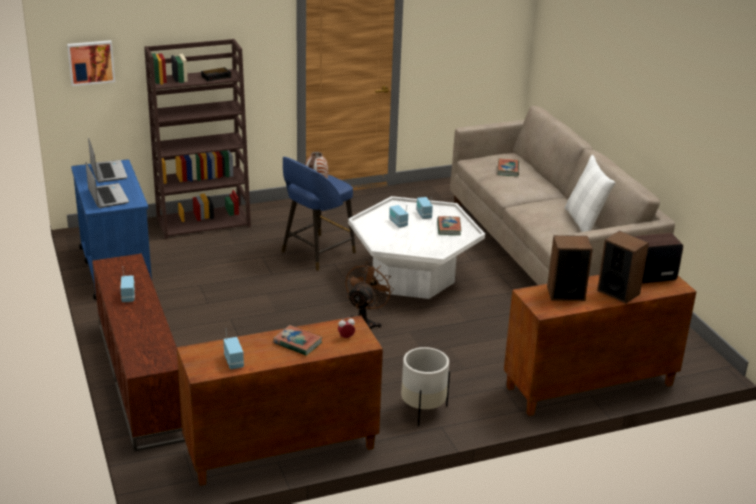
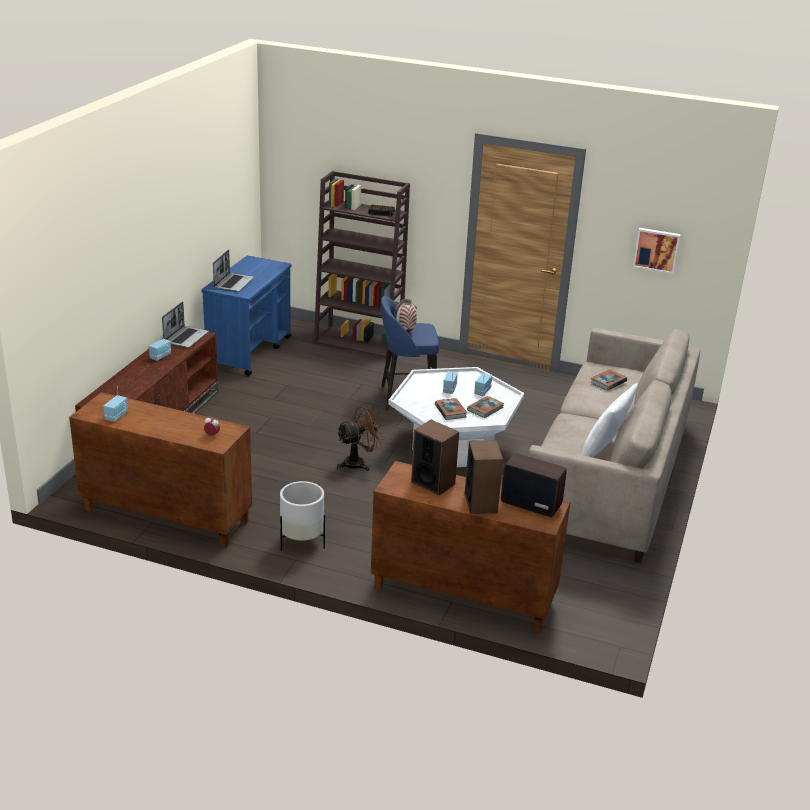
camera: 40 degrees right, 0 degrees up
picture [67,40,115,86] -> picture moved to [633,228,681,274]
laptop [88,138,127,182] -> laptop moved to [162,302,209,348]
book [273,325,322,356] -> book moved to [435,398,467,420]

